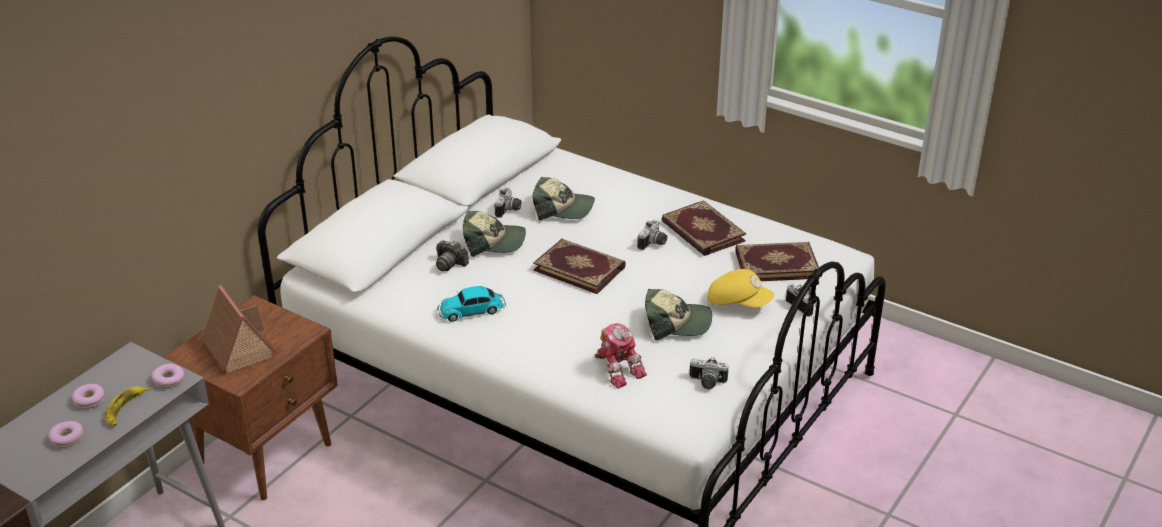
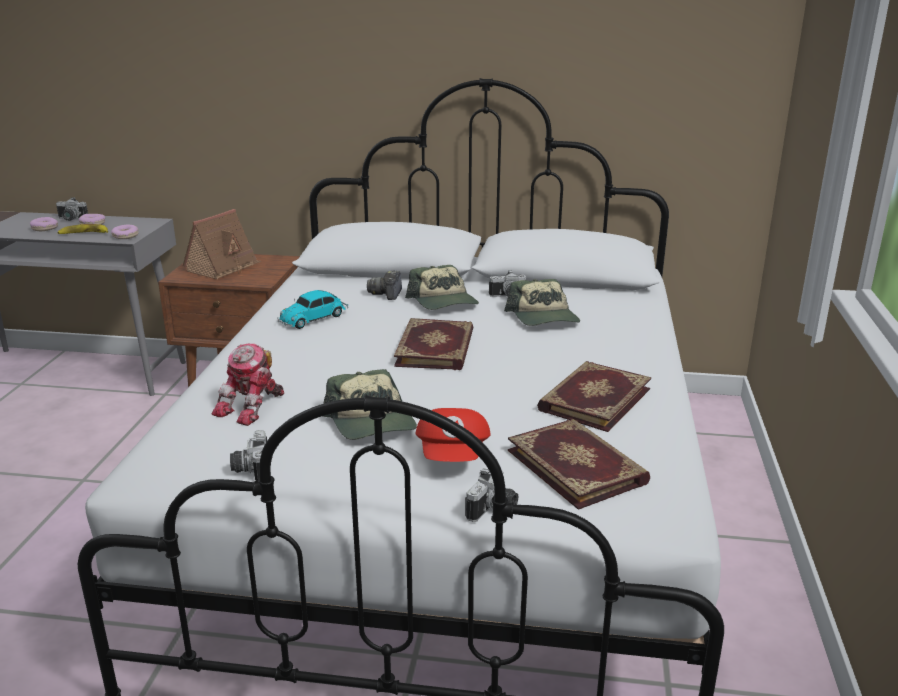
camera: 65 degrees right, 10 degrees down
toy car [437,286,506,322] -> toy car turned 90 degrees counterclockwise [277,290,348,329]
camera [637,220,667,250] -> camera moved to [56,197,88,221]
yellow cap [707,269,774,307] -> red cap [416,408,491,462]

